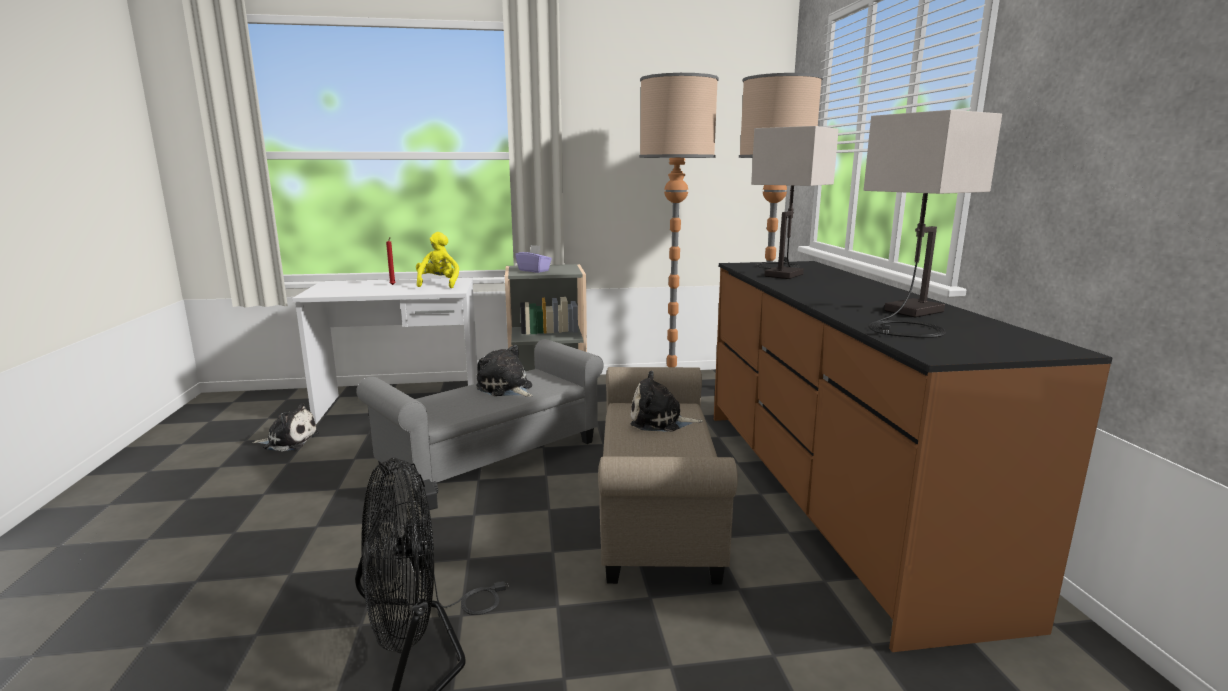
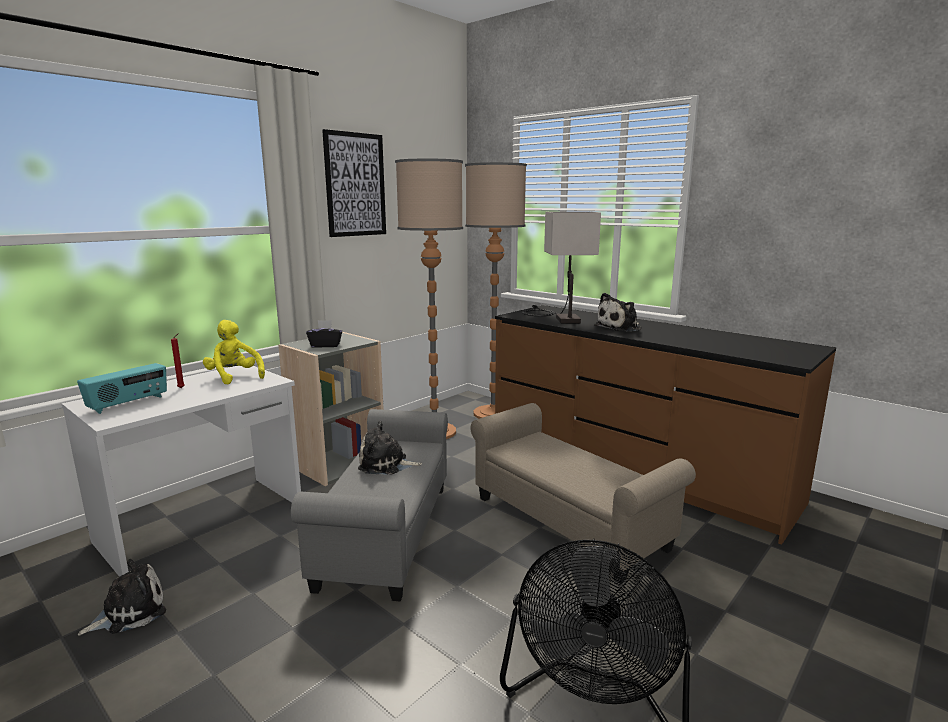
camera: 40 degrees left, 0 degrees up
purple tissue box [515,245,552,273] -> black tissue box [306,320,342,348]
plush toy [630,371,702,432] -> plush toy moved to [594,293,642,332]
table lamp [864,110,1002,338] -> none
none -> radio [77,363,167,414]
none -> picture [322,129,386,237]

